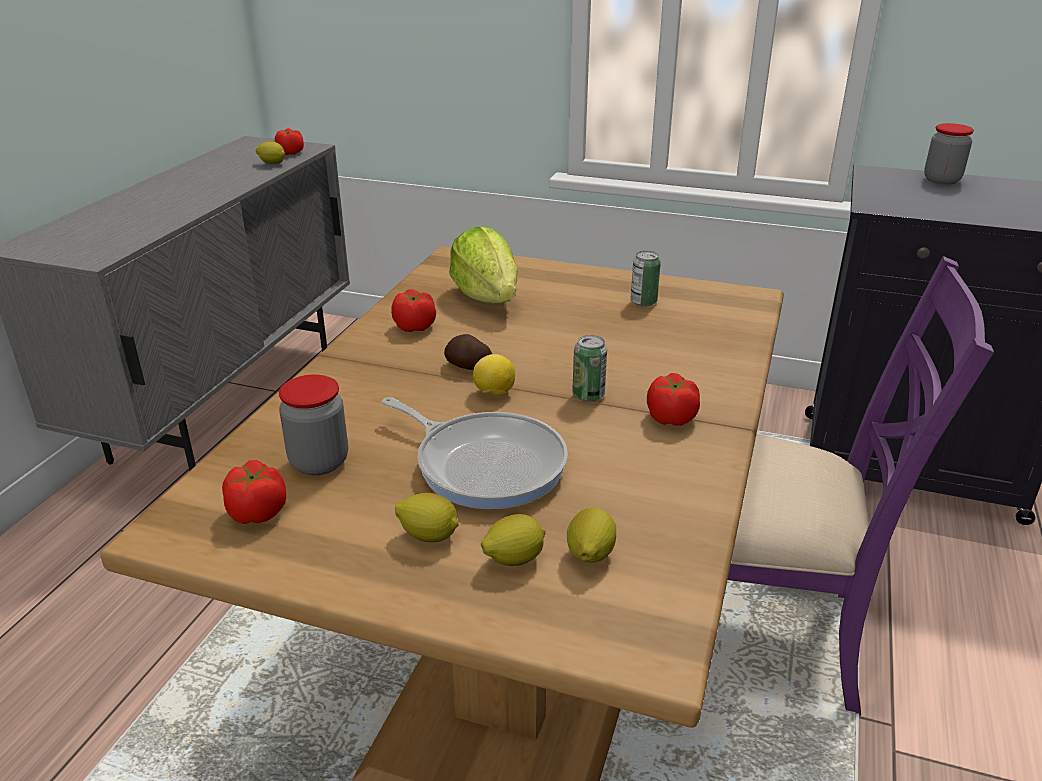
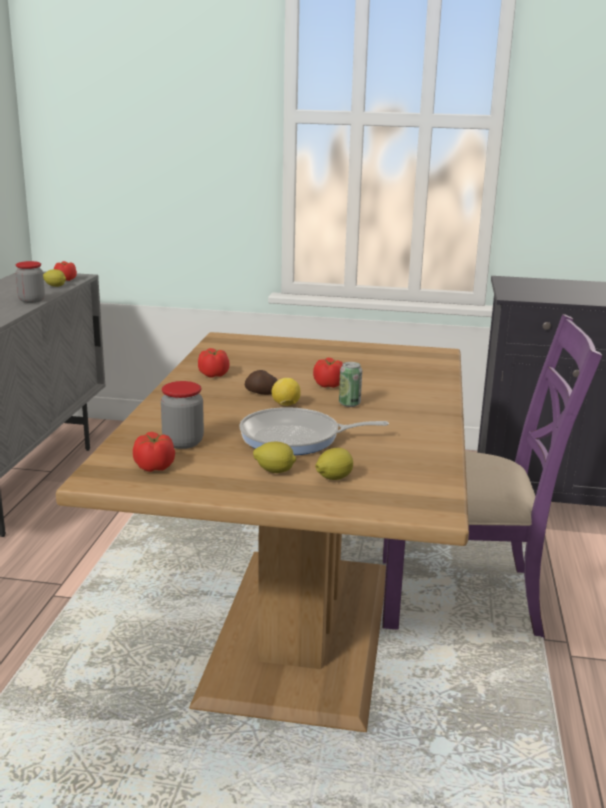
camera: 10 degrees left, 10 degrees down
frying pan [382,397,568,509] -> frying pan turned 150 degrees clockwise [239,407,389,455]
lettuce [449,226,518,304] -> none
lemon [567,507,616,563] -> none
can [631,251,661,307] -> none
tomato [647,373,700,426] -> tomato moved to [313,358,343,388]
jar [924,123,974,185] -> jar moved to [15,261,45,303]

